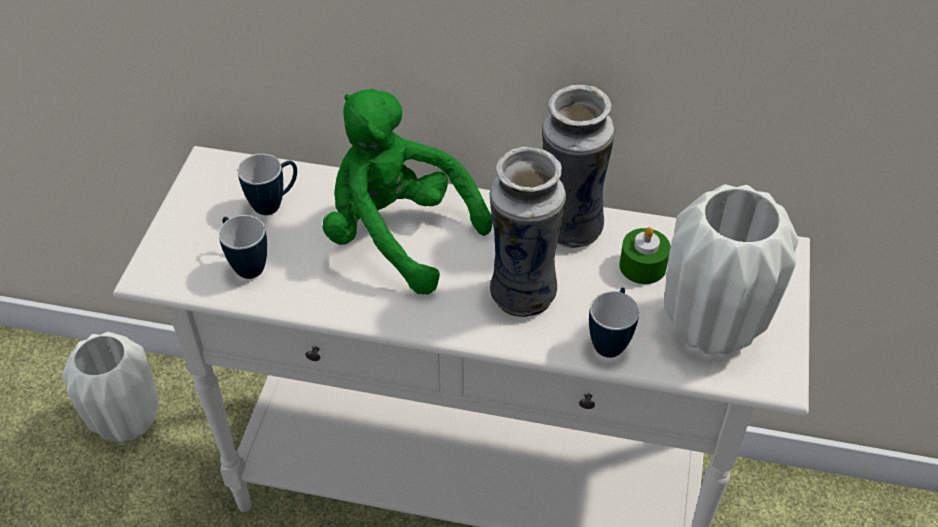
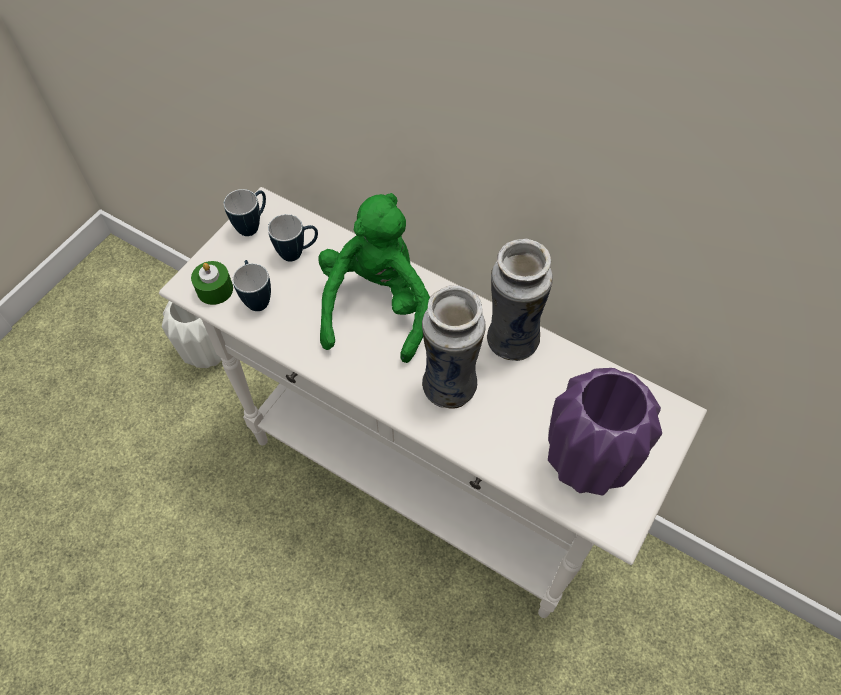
camera: 20 degrees right, 10 degrees up
green plush toy [322,89,492,295] -> green plush toy turned 45 degrees clockwise [318,193,430,363]
mug [589,288,639,358] -> mug moved to [224,189,266,236]
green candle [619,227,671,284] -> green candle moved to [191,261,233,305]
white vase [664,185,799,354] -> purple vase [548,368,662,495]

